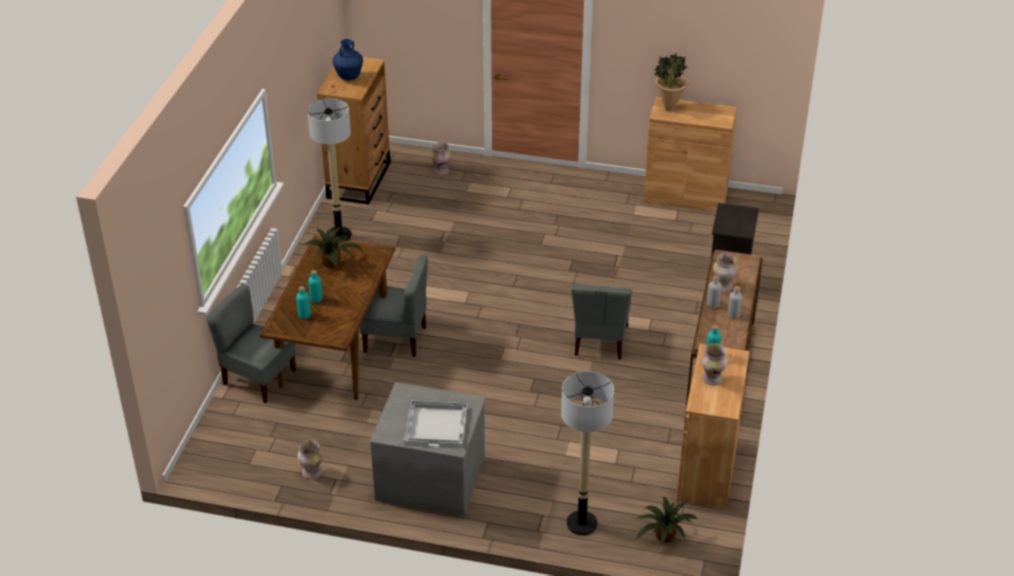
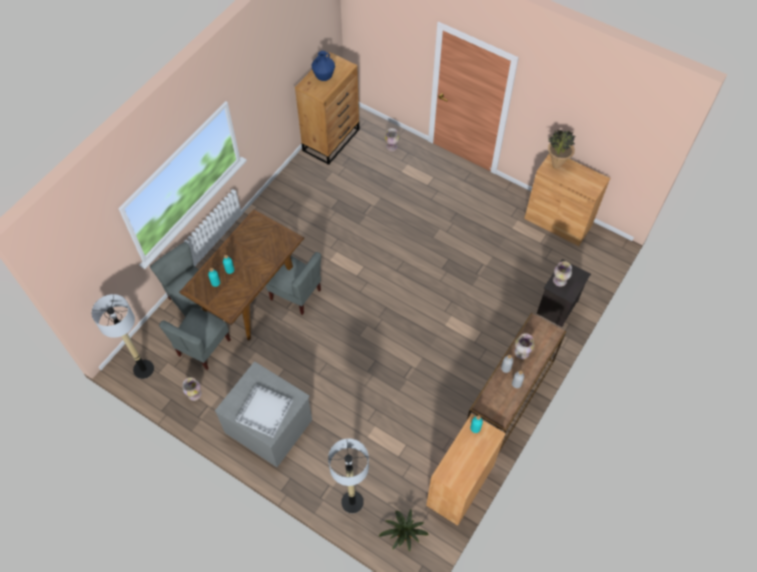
camera: 20 degrees right, 20 degrees up
potted plant [304,228,363,268] -> none
floor lamp [307,99,352,240] -> floor lamp moved to [92,294,154,379]
grey chair [571,284,632,359] -> grey chair moved to [159,307,231,370]
vase [701,343,728,386] -> vase moved to [553,261,572,286]

